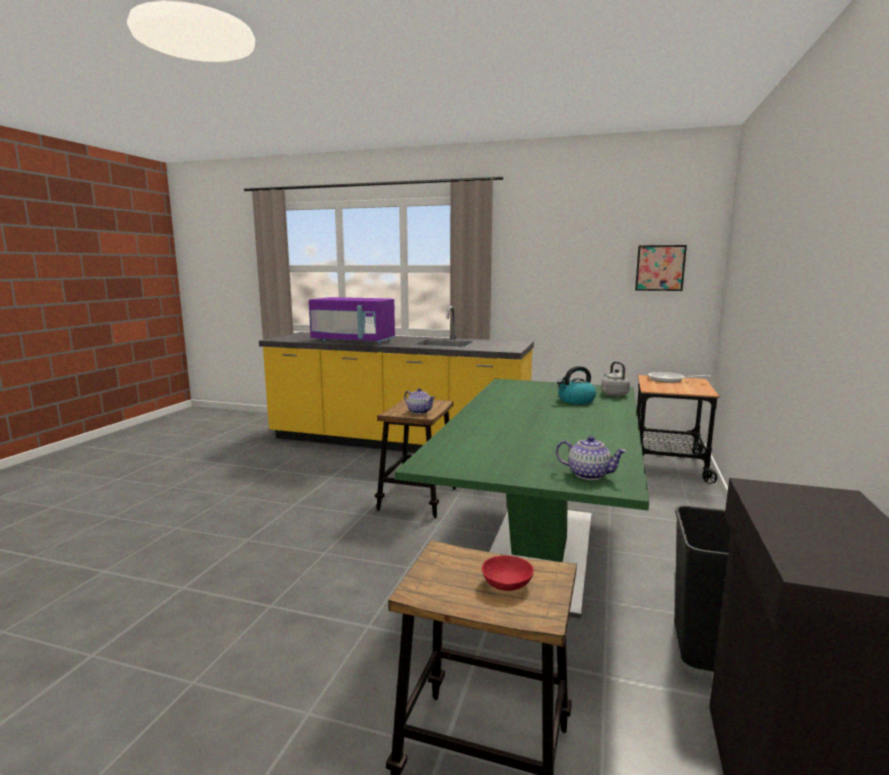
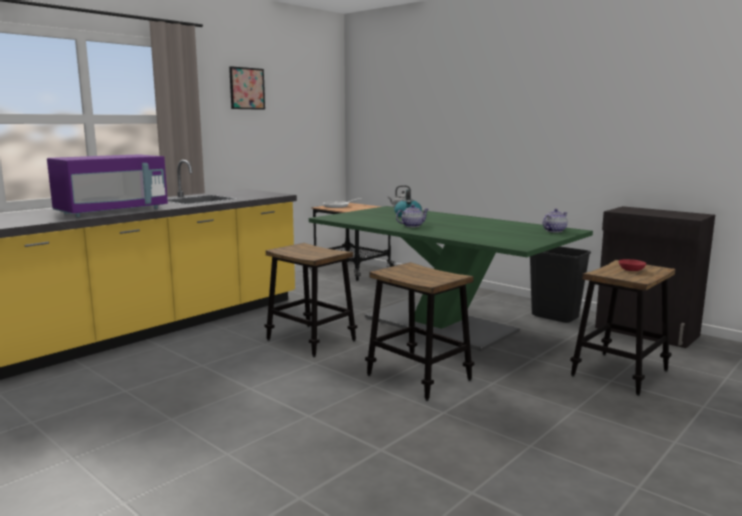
camera: 65 degrees left, 0 degrees up
teapot [404,388,435,414] -> teapot moved to [396,205,429,227]
picture [635,245,687,291] -> picture moved to [229,66,265,110]
none -> stool [365,262,474,401]

